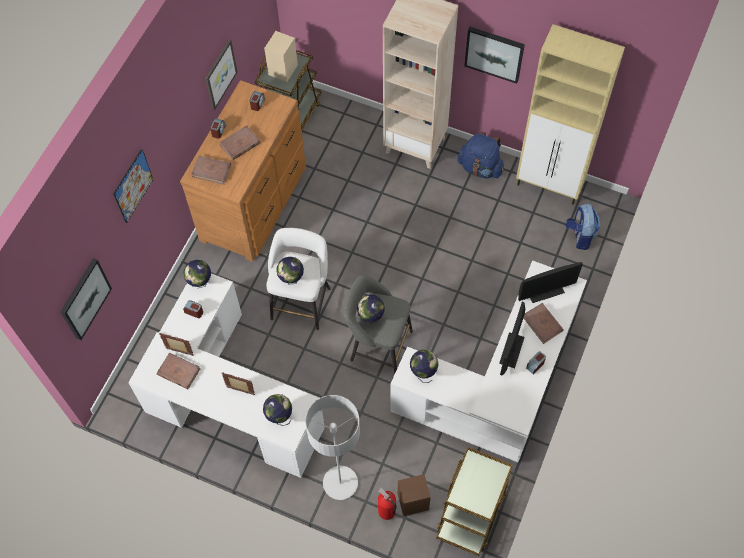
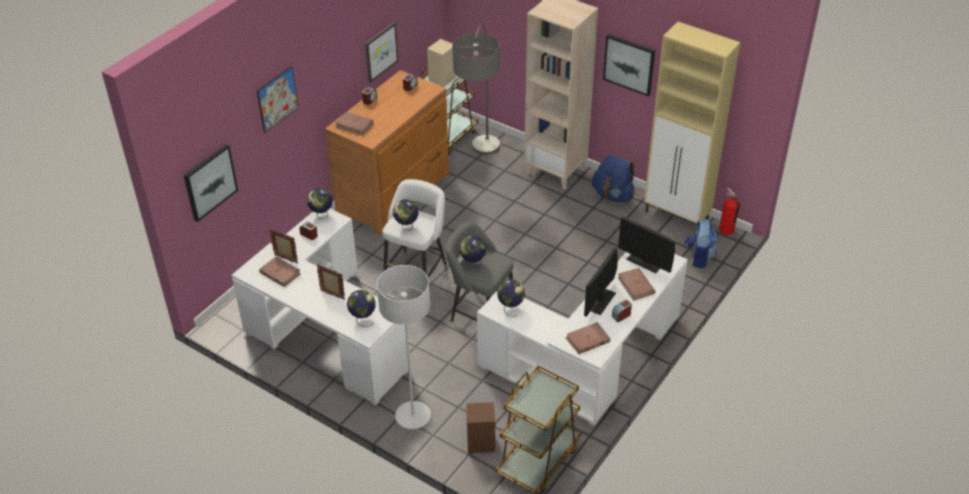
camera: 10 degrees right, 20 degrees down
brown book [220,125,261,160] -> brown book moved to [565,322,610,354]
fire extinguisher [378,488,397,520] -> fire extinguisher moved to [719,188,740,235]
monitor [518,262,583,303] -> monitor turned 45 degrees clockwise [618,217,675,274]
none -> floor lamp [452,25,500,155]

